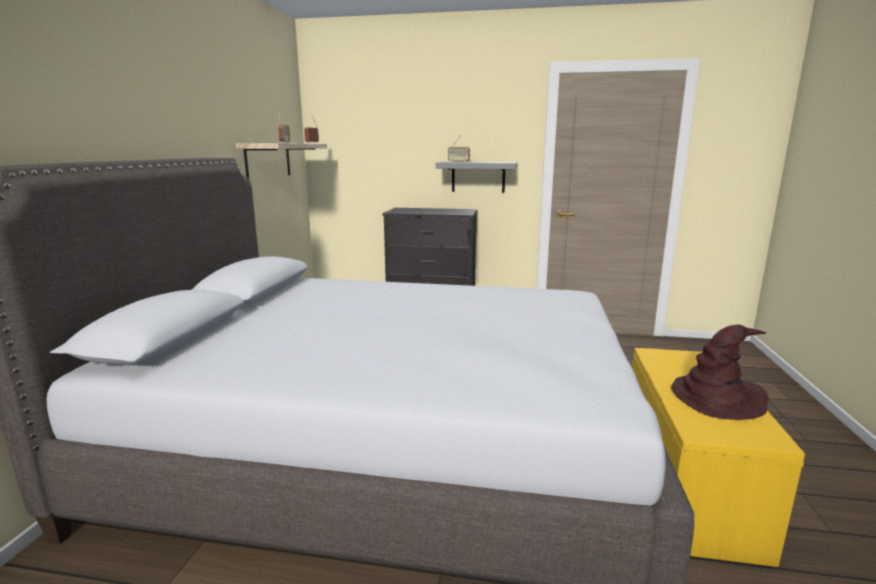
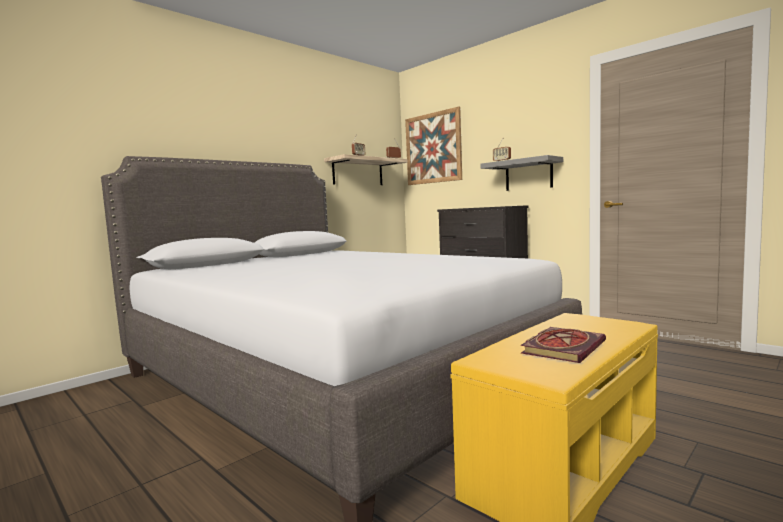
camera: 35 degrees right, 10 degrees down
brown hat [671,325,768,420] -> book [521,327,606,363]
none -> picture [405,107,462,185]

